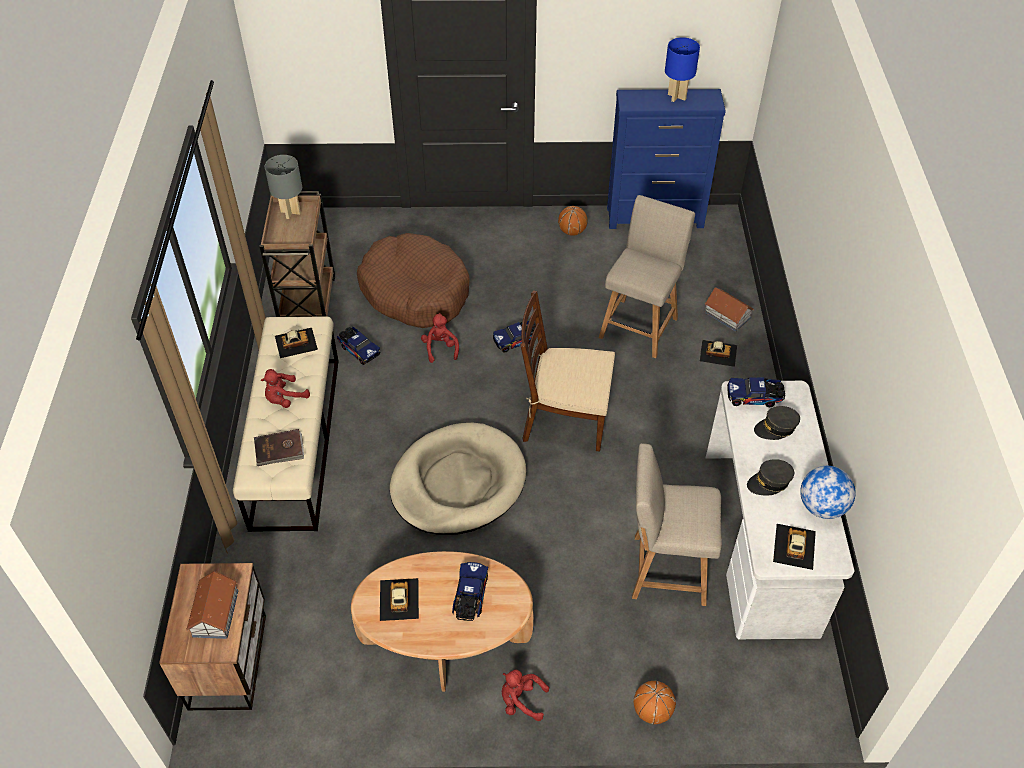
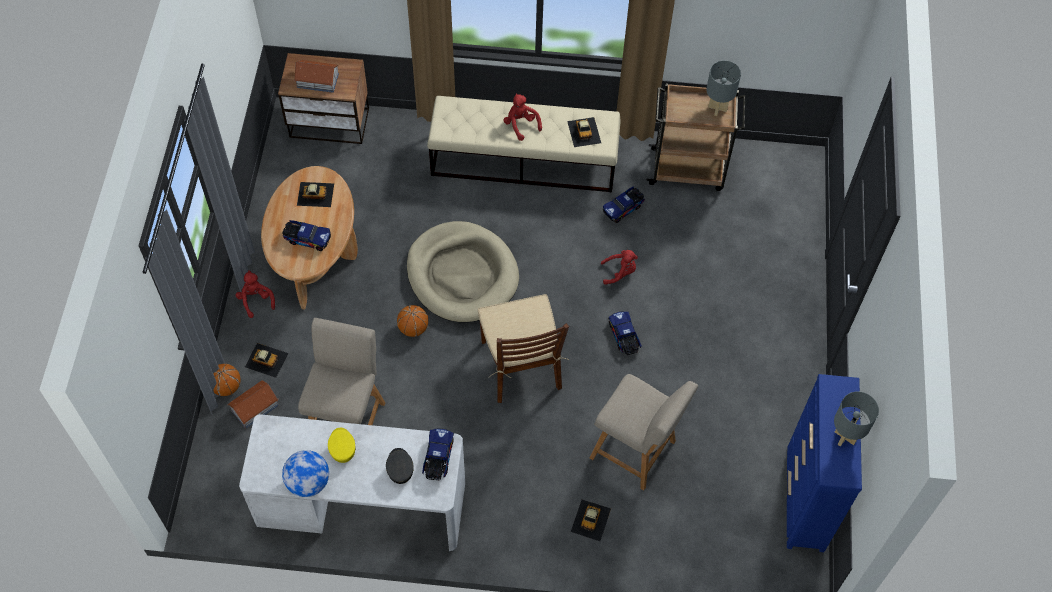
camera: 95 degrees right, 10 degrees up
brown book [254,429,304,466] -> none
brown dog bed [357,233,469,328] -> none
red plush toy [502,670,549,721] -> red plush toy turned 45 degrees counterclockwise [235,270,275,318]
brown chair [520,290,615,452] -> brown chair turned 150 degrees clockwise [478,294,569,403]
basketball [558,206,587,236] -> basketball moved to [397,305,428,337]
blue table lamp [665,37,700,102] -> grey table lamp [834,391,879,446]
toy house [704,287,754,332] -> toy house moved to [227,380,279,428]
grey cap [747,459,794,495] -> yellow cap [328,428,356,463]
toy car [773,524,816,570] -> toy car moved to [245,343,288,378]

